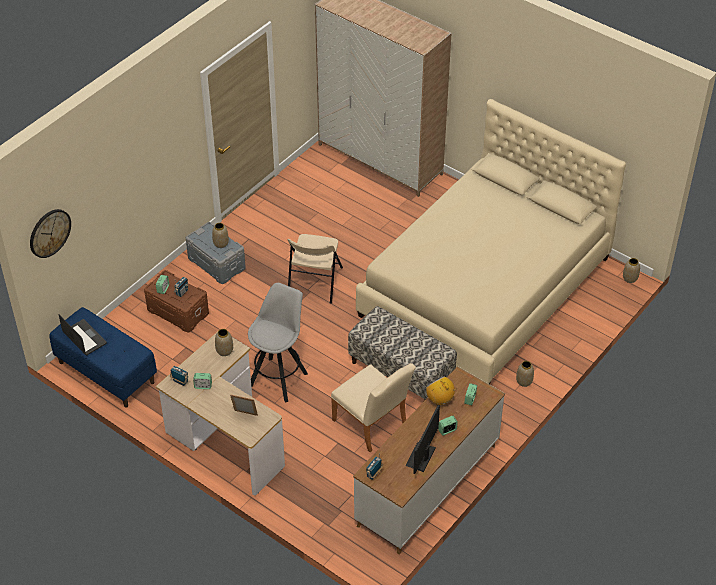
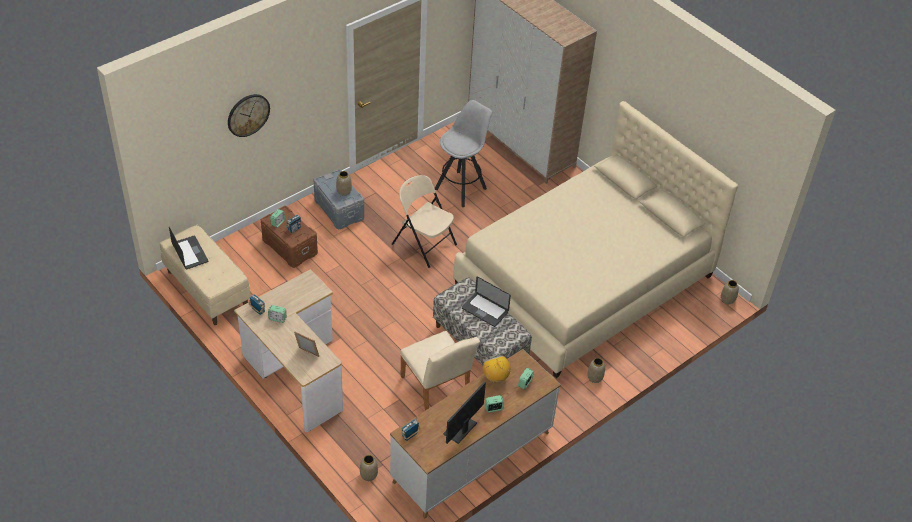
camera: 10 degrees right, 0 degrees up
wall clock [30,209,71,258] -> wall clock moved to [228,94,270,137]
blue bench [49,307,157,408] -> beige bench [160,225,251,325]
vase [215,329,233,356] -> vase moved to [360,455,378,481]
grey stool [248,283,308,403] -> grey stool moved to [435,100,492,207]
beige chair [287,234,343,304] -> beige chair turned 105 degrees clockwise [392,175,457,268]
none -> laptop [462,276,511,327]

